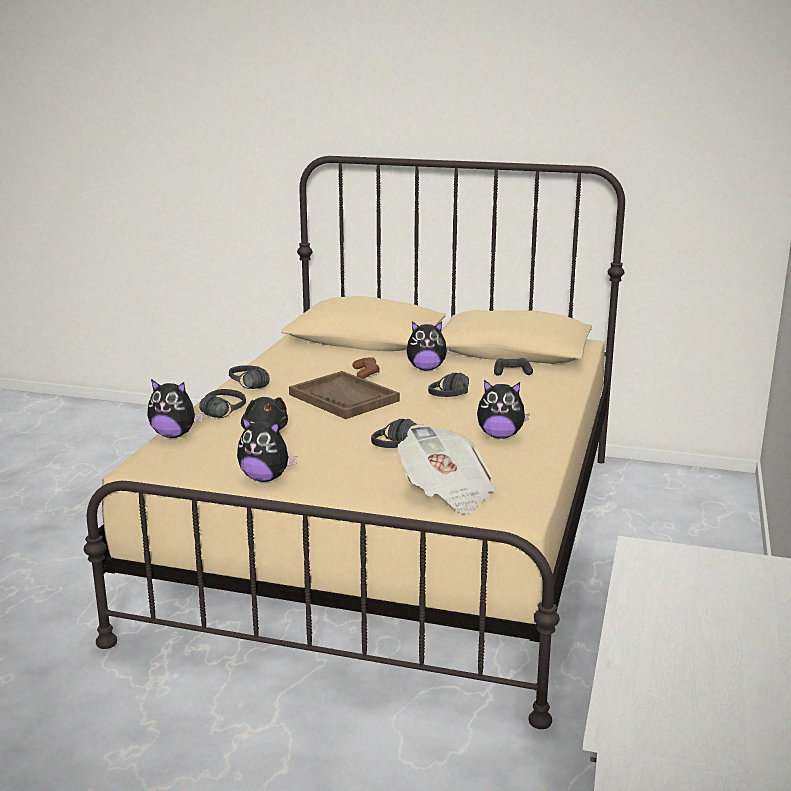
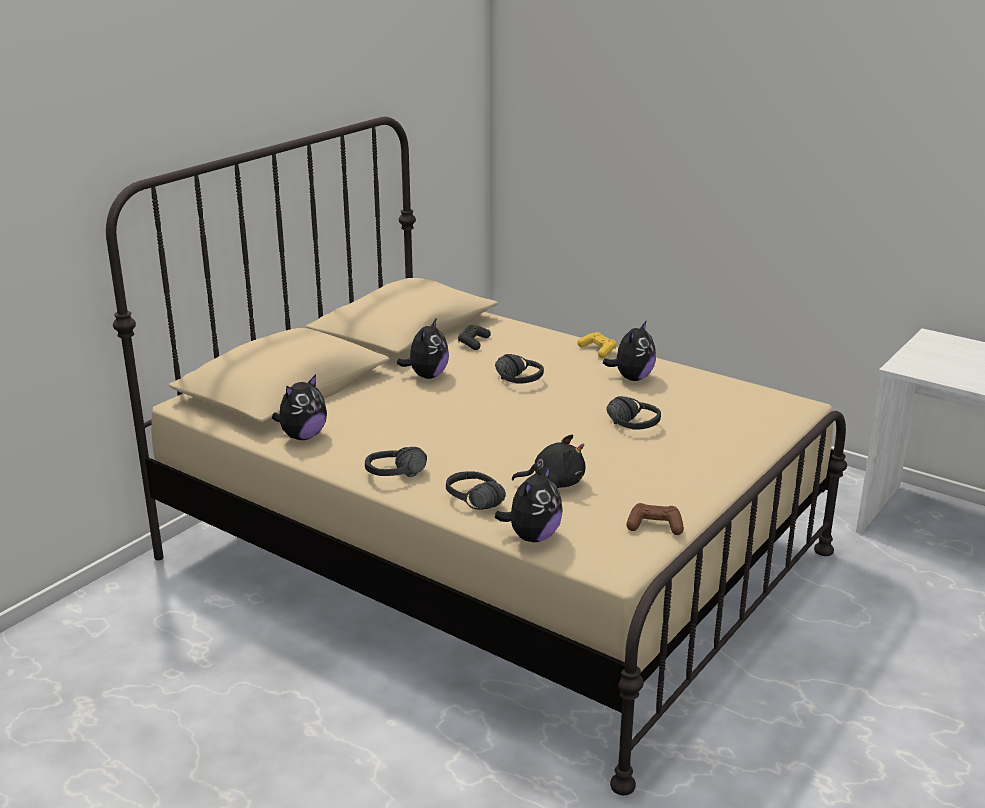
camera: 70 degrees left, 5 degrees up
plush toy [237,416,297,482] -> plush toy moved to [272,374,327,440]
brown tray [289,371,400,419] -> none
brown game controller [352,357,380,379] -> brown game controller moved to [627,503,684,535]
newspaper [397,424,496,514] -> none
none -> yellow game controller [577,332,617,358]

